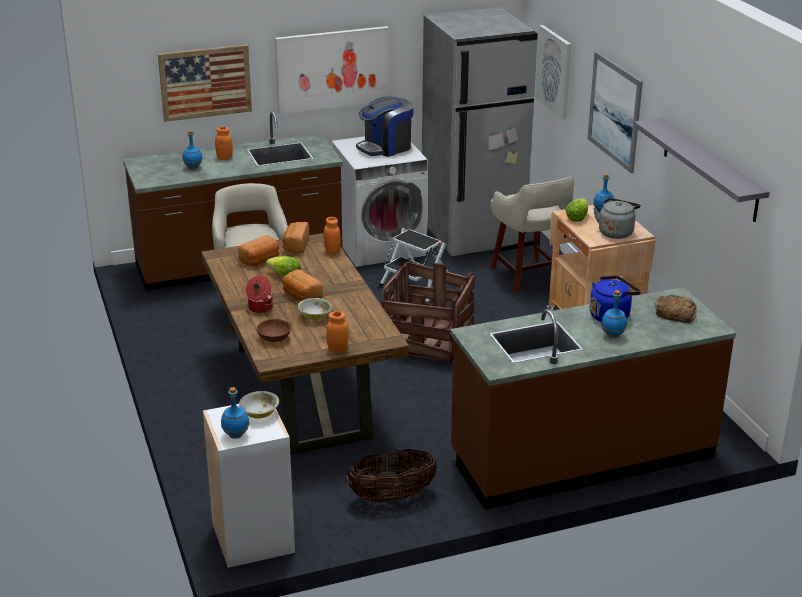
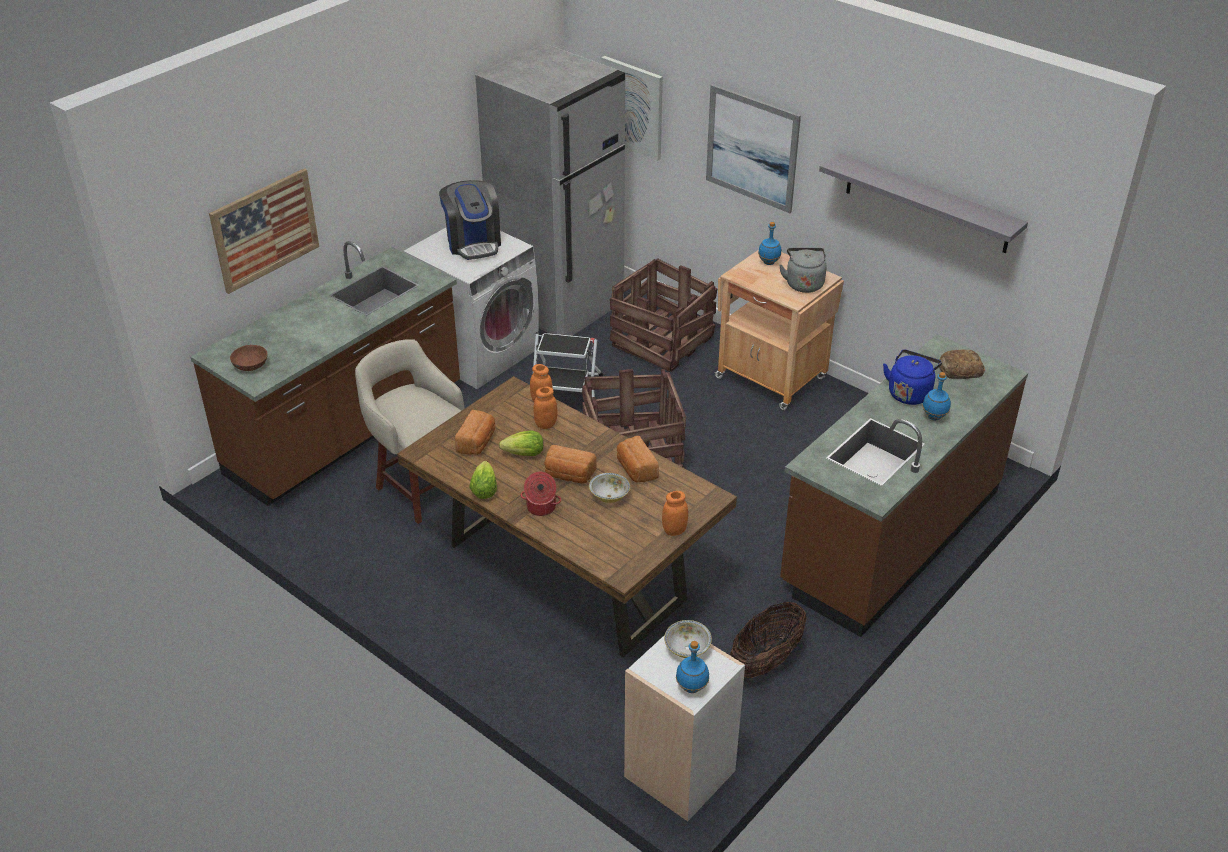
camera: 30 degrees left, 10 degrees up
blue bottle [182,130,203,169] -> none
orange jar [215,127,233,160] -> orange jar moved to [533,387,557,429]
brown bowl [257,319,291,342] -> brown bowl moved to [230,345,268,371]
picture [275,26,389,114] -> none
bread [282,222,309,254] -> bread moved to [617,436,659,483]
coffee machine [356,97,414,157] -> coffee machine turned 45 degrees counterclockwise [439,180,501,260]
beige stool [490,177,574,293] -> crate [610,258,717,372]
lettuce [565,199,588,221] -> lettuce moved to [469,461,497,499]

